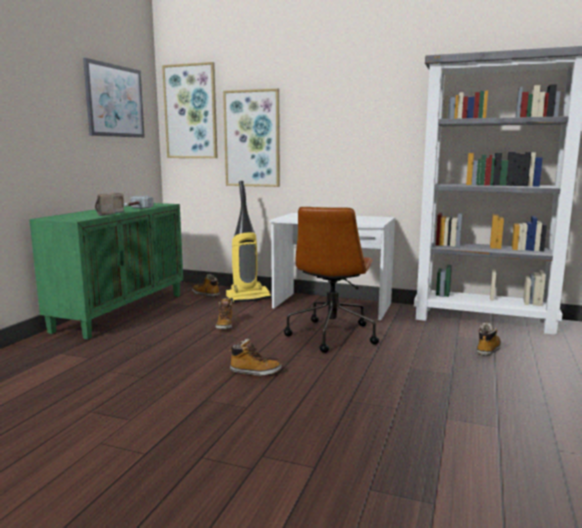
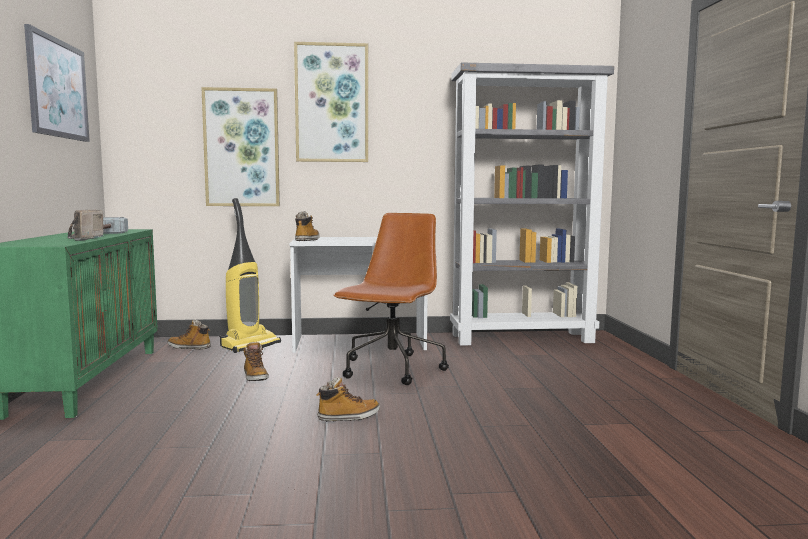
camera: 25 degrees left, 5 degrees down
picture [162,62,218,158] -> picture moved to [294,42,368,162]
brown office chair [284,207,379,353] -> brown office chair turned 150 degrees counterclockwise [333,213,449,385]
boot [477,323,501,356] -> boot moved to [295,211,320,241]

